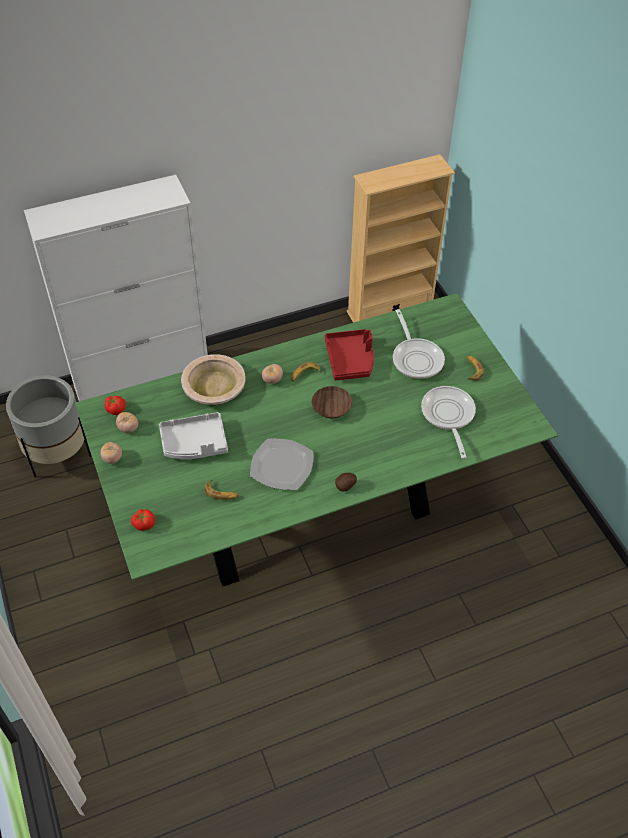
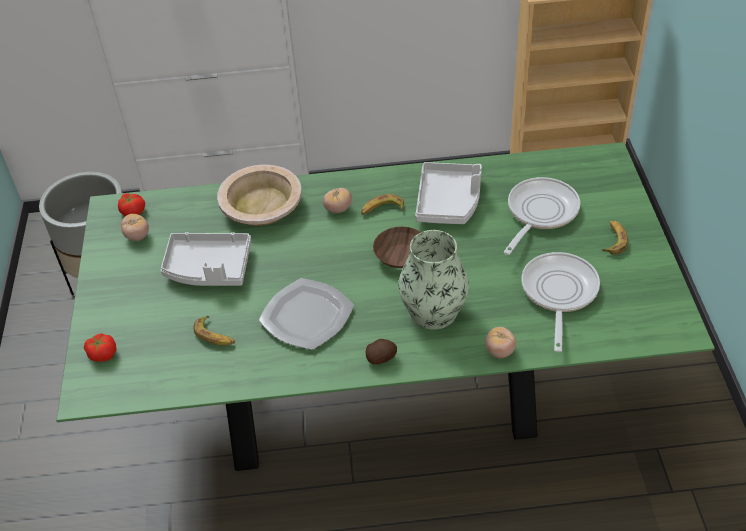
camera: 20 degrees right, 5 degrees down
tomato [100,442,122,464] -> tomato moved to [485,327,516,358]
red tray [325,329,374,380] -> grey tray [415,162,482,224]
frying pan [393,309,445,379] -> frying pan turned 150 degrees counterclockwise [504,177,580,255]
none -> vase [398,230,469,330]

